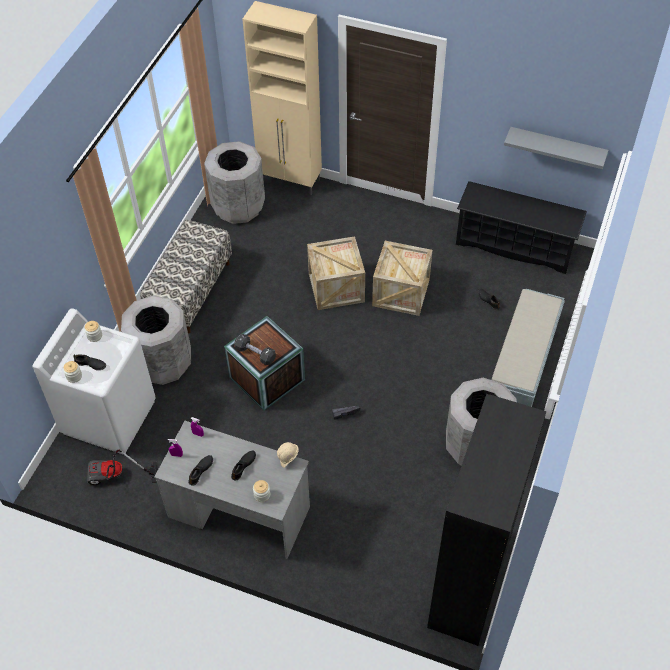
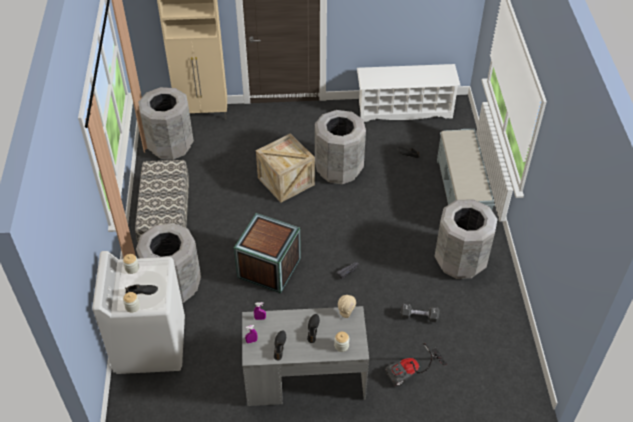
camera: 25 degrees left, 5 degrees down
vacuum cleaner [87,450,157,485] -> vacuum cleaner moved to [385,342,447,387]
black dumbbell [234,334,276,365] -> black dumbbell moved to [400,303,440,322]
crate [372,241,432,316] -> grey trash can [315,110,366,184]
black bookcase [427,394,547,646] -> none
black shoe rack [456,181,587,274] -> white shoe rack [357,64,461,122]
grey shelf [504,127,608,169] -> none

